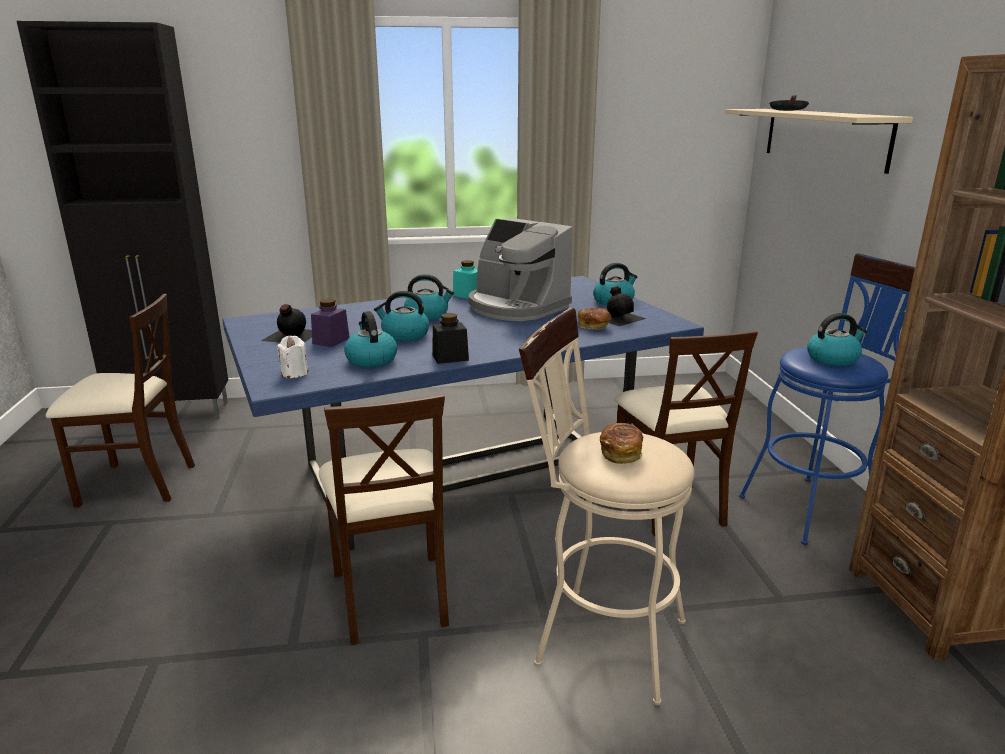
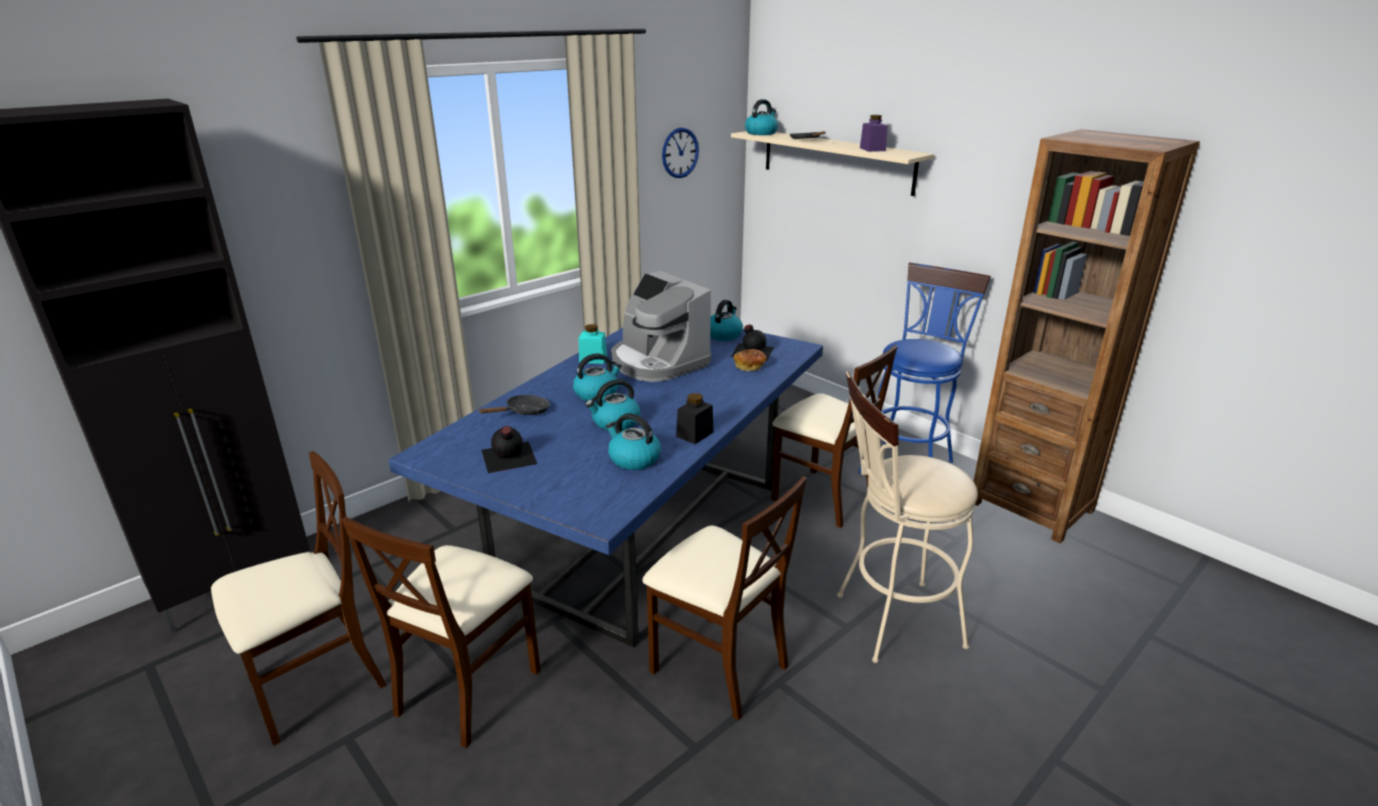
camera: 35 degrees left, 5 degrees up
white candle [277,336,308,378] -> none
purple jar [311,299,350,347] -> purple jar moved to [860,115,887,152]
coffee machine [468,218,573,321] -> coffee machine turned 45 degrees clockwise [611,271,711,382]
bread [600,423,643,464] -> none
kettle [807,313,867,366] -> kettle moved to [745,99,778,135]
none -> beige chair [342,516,541,748]
none -> black frying pan [478,395,550,415]
none -> wall clock [662,128,699,178]

